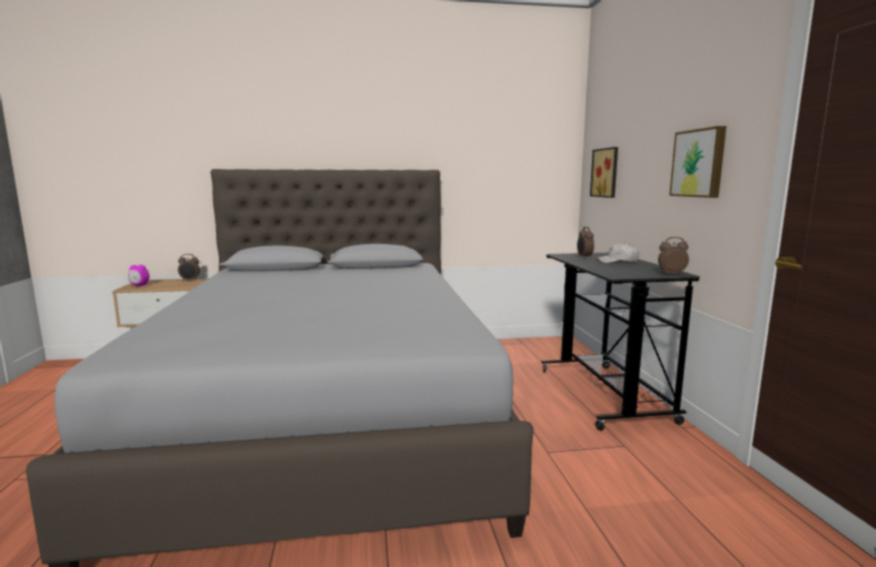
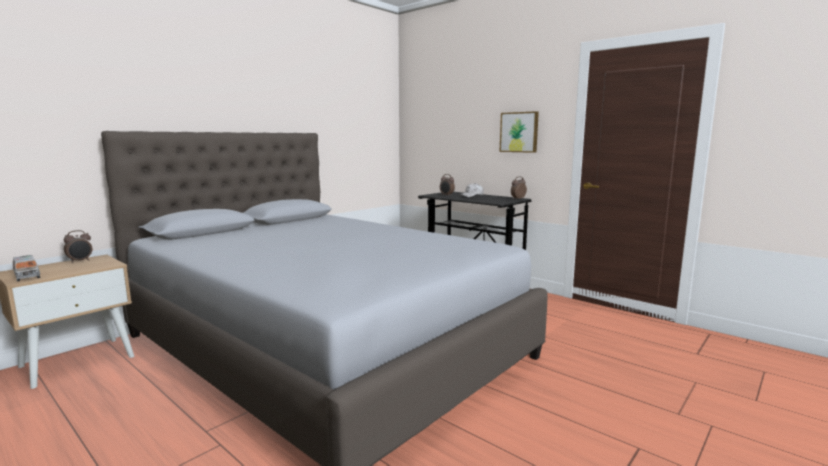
camera: 40 degrees left, 0 degrees up
alarm clock [128,265,150,286] -> toy truck [13,255,40,281]
picture [590,147,618,198] -> none

